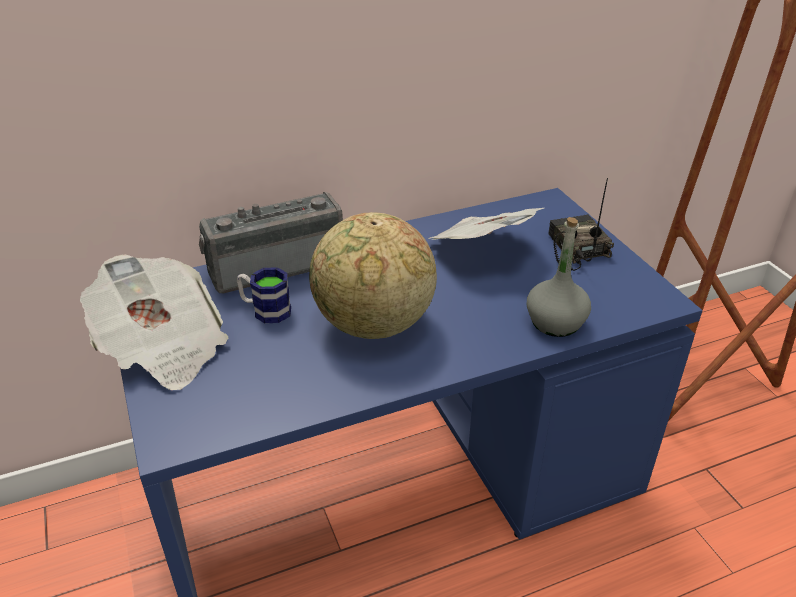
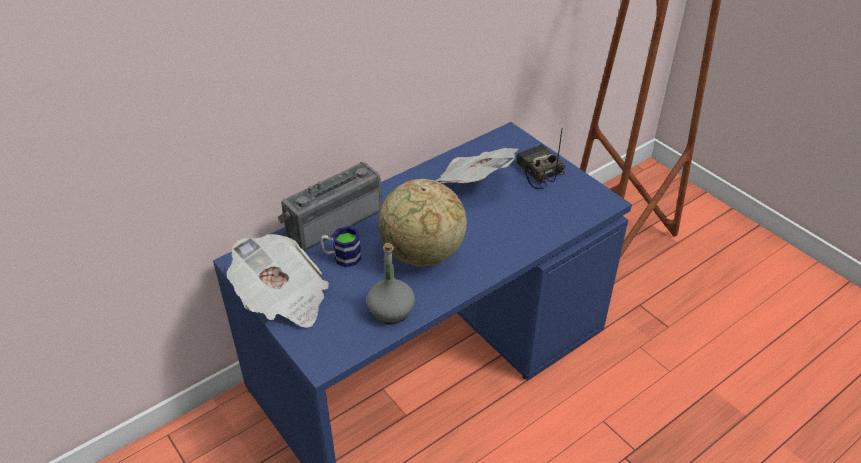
camera: 15 degrees left, 5 degrees up
grey bottle [526,217,591,337] -> grey bottle moved to [367,243,415,324]

